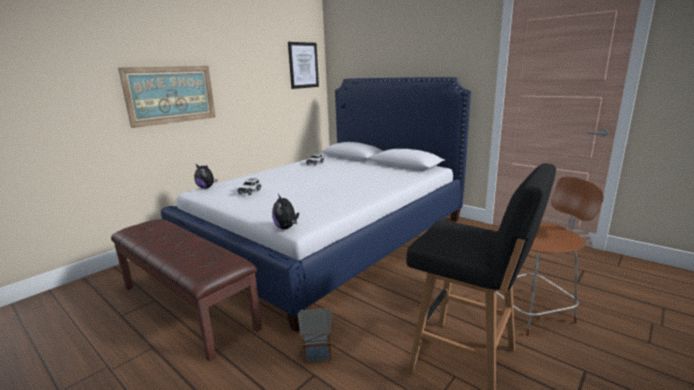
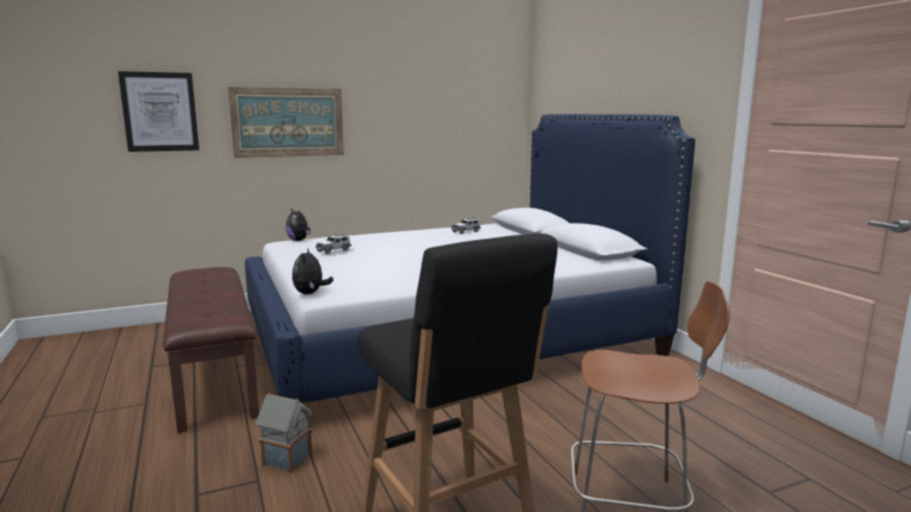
camera: 25 degrees right, 5 degrees down
picture [288,42,319,89] -> picture moved to [118,71,199,152]

